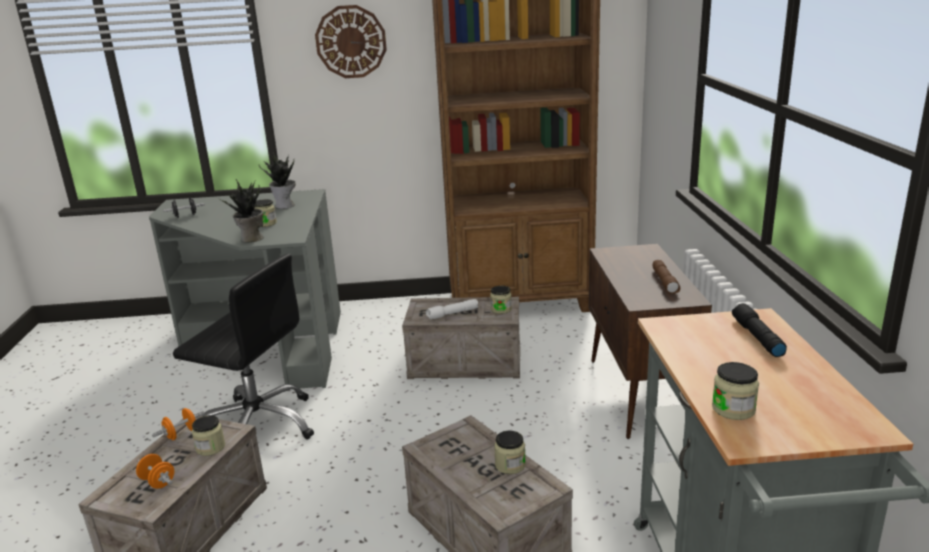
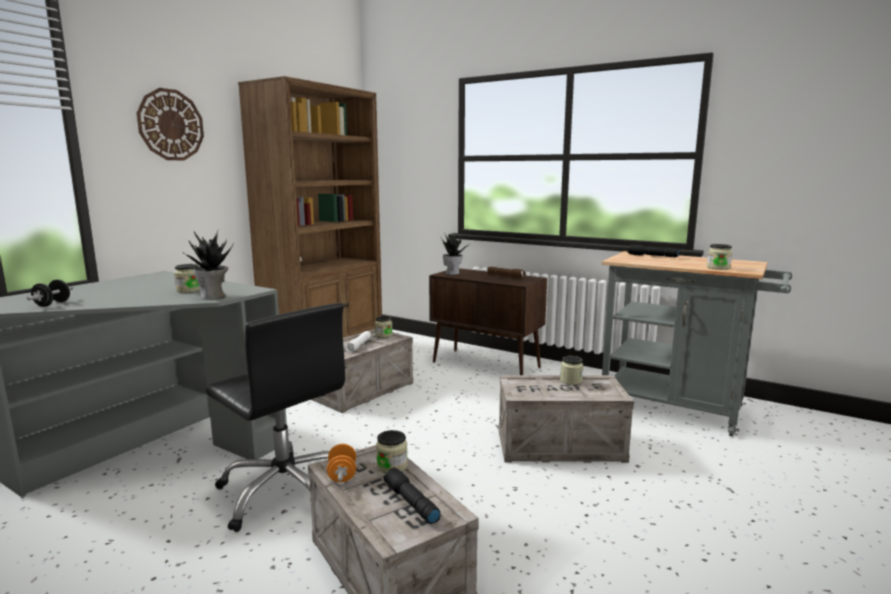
camera: 55 degrees left, 10 degrees down
orange dumbbell [136,454,174,489] -> black flashlight [384,468,440,524]
black office chair [173,254,314,439] -> black office chair turned 75 degrees clockwise [205,303,345,532]
potted plant [259,153,296,209] -> potted plant moved to [441,233,468,275]

